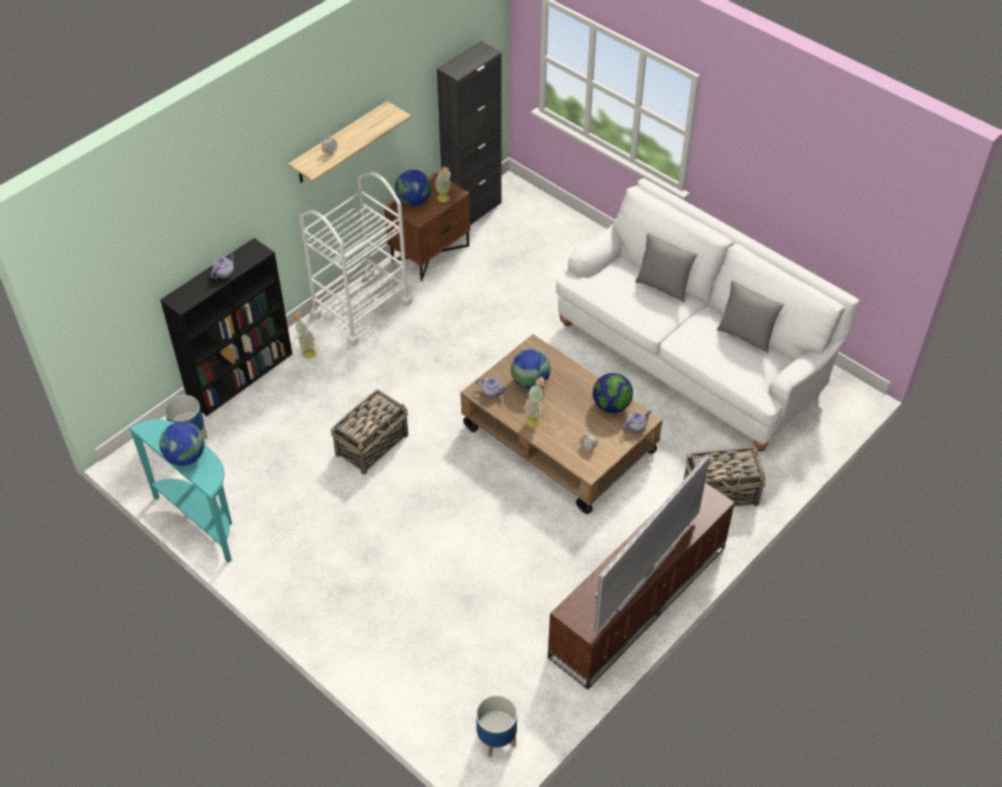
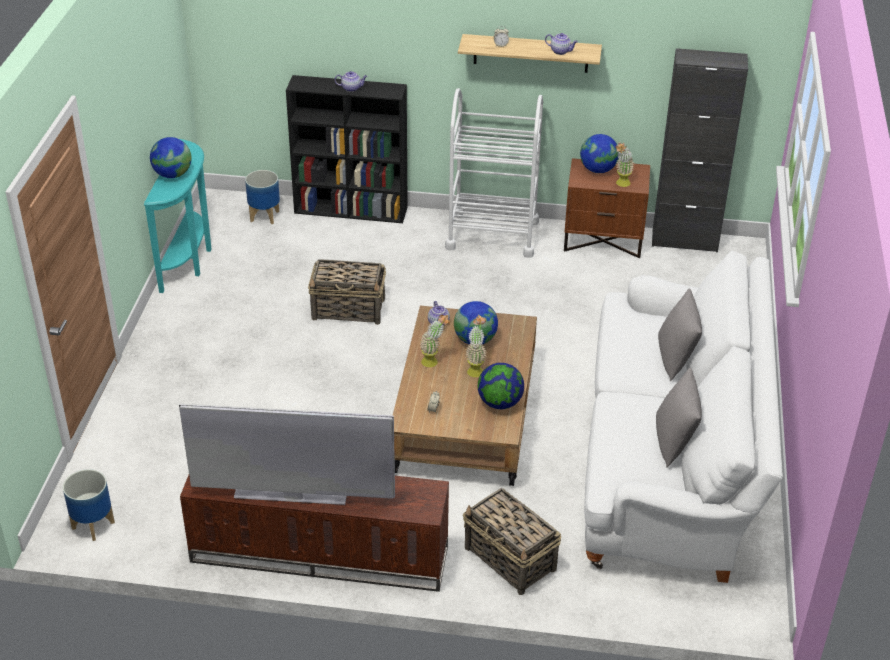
camera: 55 degrees right, 10 degrees down
potted plant [292,312,316,359] -> potted plant moved to [466,316,486,377]
teapot [622,411,651,433] -> teapot moved to [545,33,578,55]

